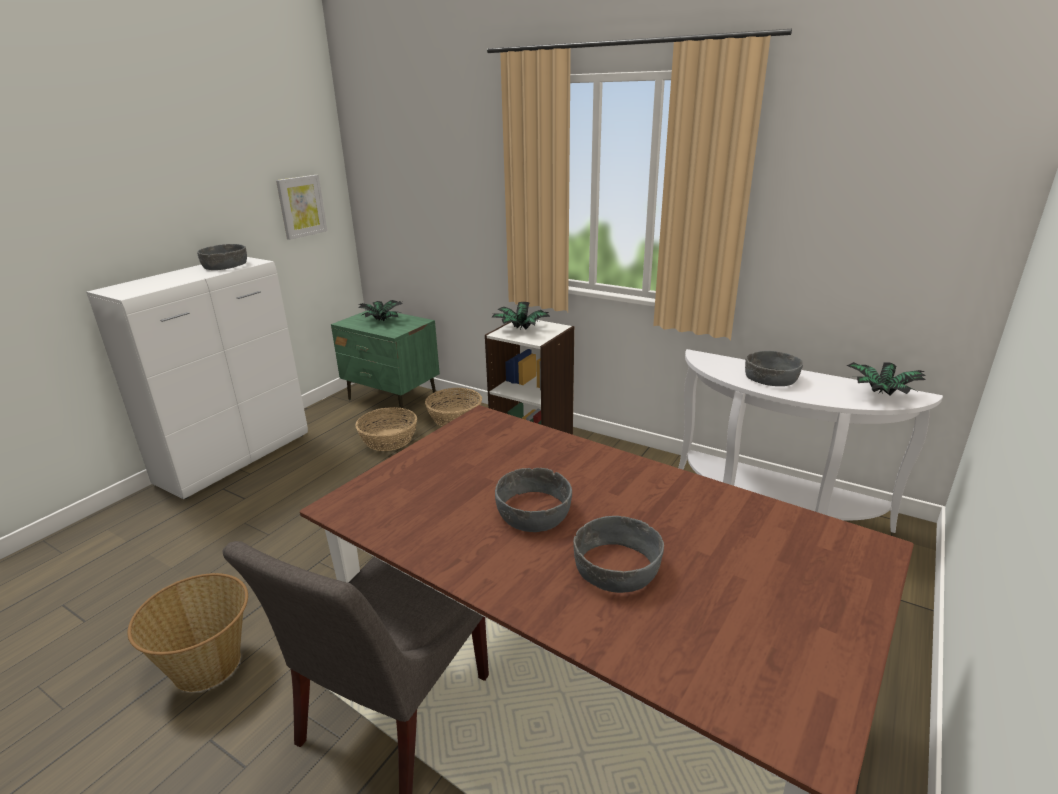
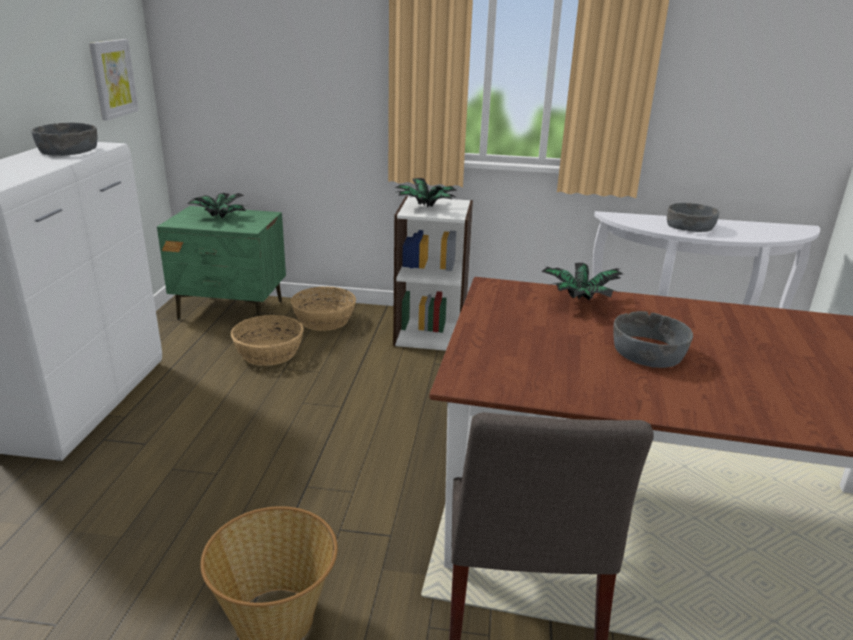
camera: 25 degrees left, 0 degrees up
grey bowl [573,516,664,593] -> none
potted plant [846,362,926,395] -> potted plant moved to [541,263,623,300]

